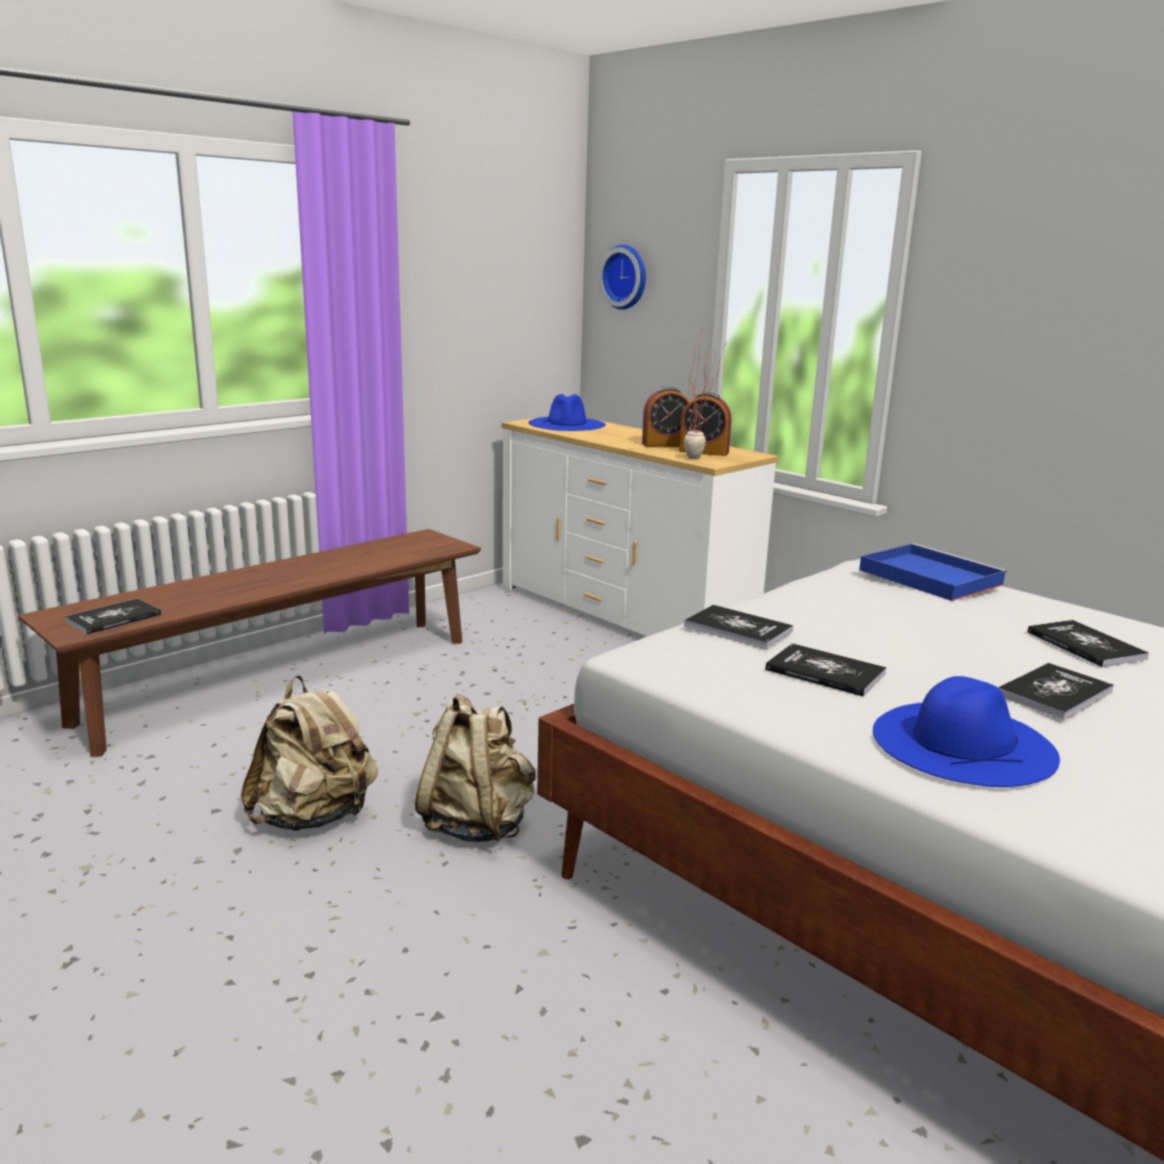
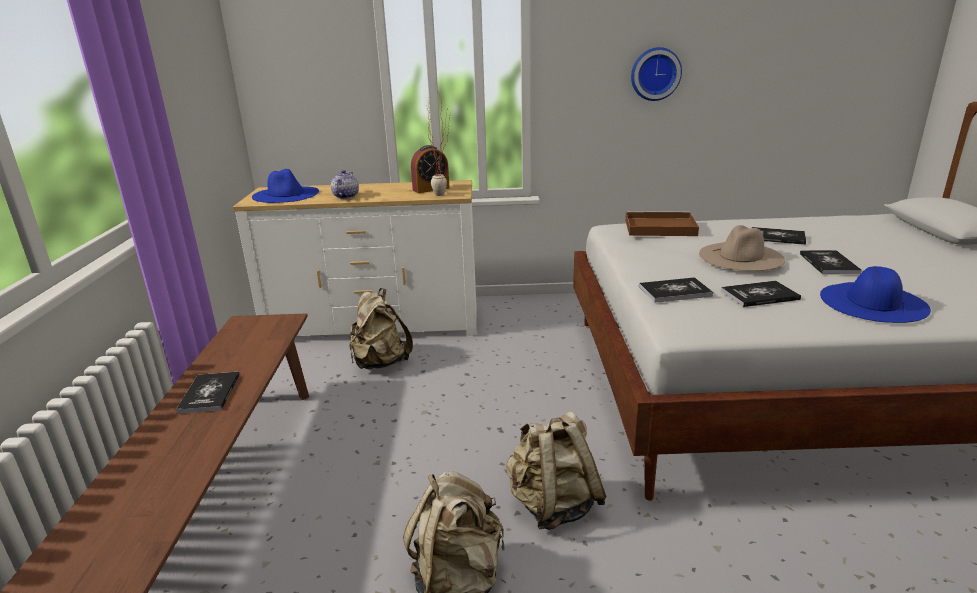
camera: 45 degrees left, 5 degrees up
book [64,598,161,635] -> book moved to [176,372,239,414]
wall clock [598,244,646,310] -> wall clock moved to [631,47,682,101]
alarm clock [642,387,689,447] -> none
blue tray [859,543,1007,601] -> brown tray [625,211,699,236]
none -> teapot [331,170,359,199]
none -> beige backpack [350,288,413,369]
none -> beige hat [699,225,785,271]

